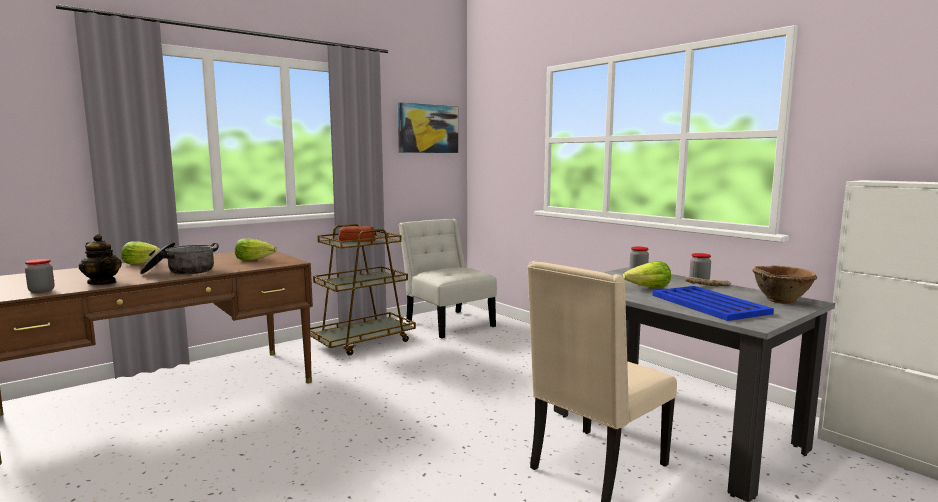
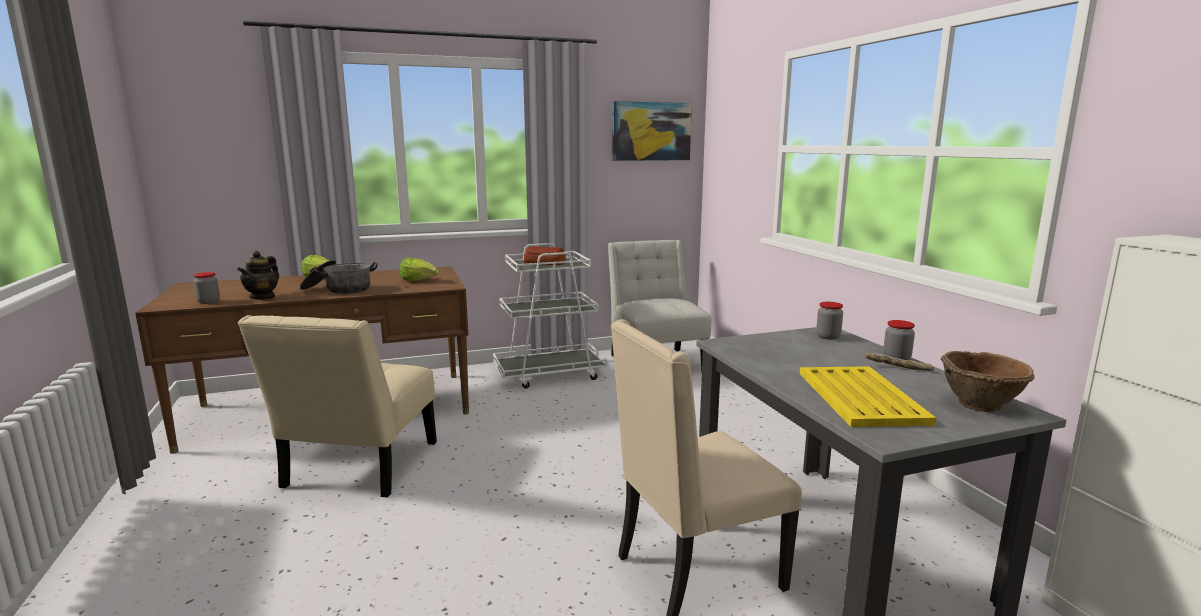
camera: 20 degrees right, 5 degrees up
teapot [79,234,122,285] -> teapot turned 45 degrees clockwise [237,251,279,300]
brown cart [310,224,416,356] -> white cart [493,243,607,389]
lettuce [623,261,671,288] -> none
blue tray [652,286,774,321] -> yellow tray [800,366,936,427]
none -> beige chair [238,315,437,498]

